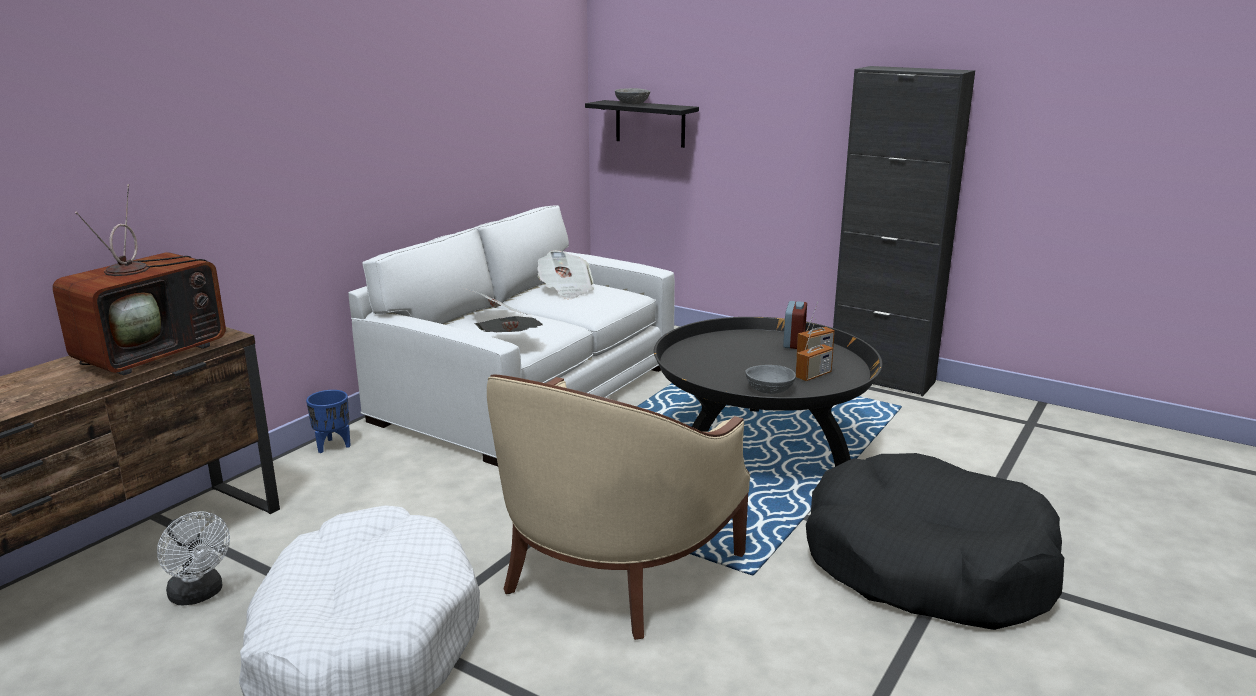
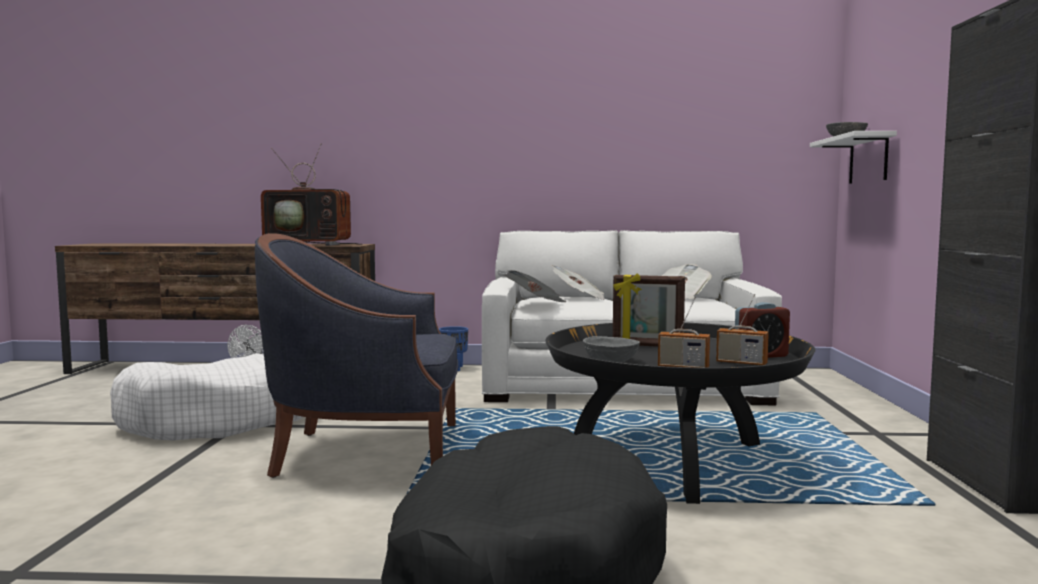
camera: 60 degrees right, 15 degrees down
beige armchair [487,374,750,640] -> blue armchair [255,233,458,478]
black shelf [585,100,699,148] -> white shelf [810,131,897,184]
none -> picture frame [613,273,685,347]

